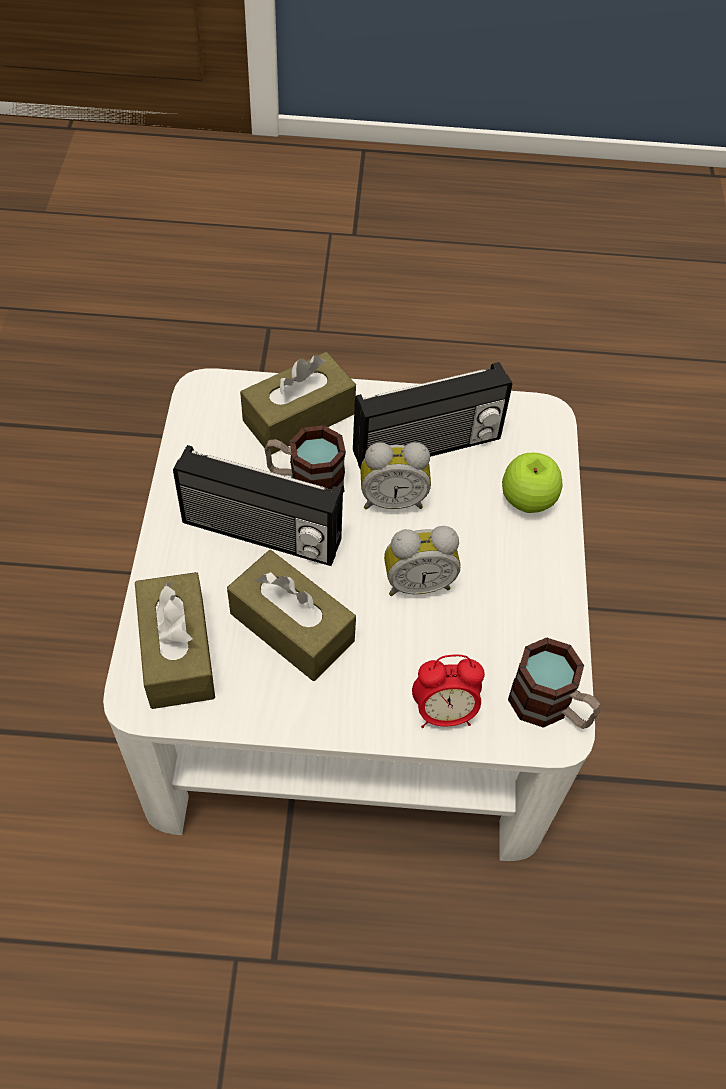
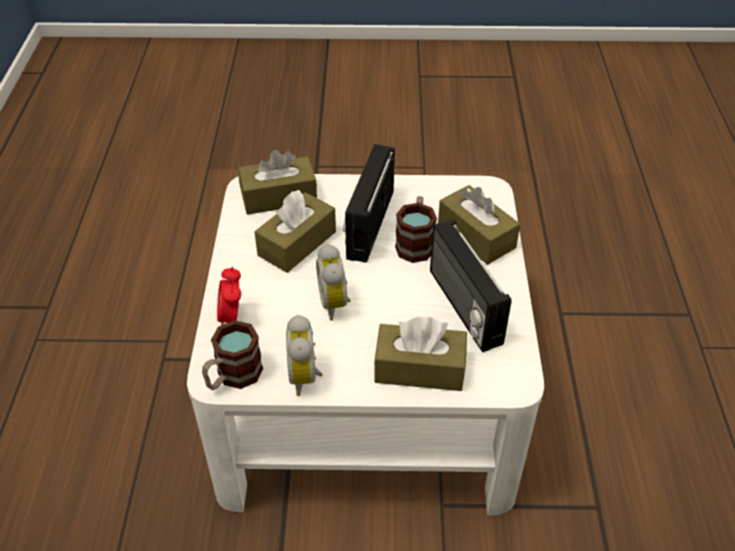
camera: 90 degrees right, 10 degrees down
alarm clock [360,442,431,509] -> alarm clock moved to [286,315,323,396]
apple [502,453,562,513] -> brown tissue box [374,317,467,391]

